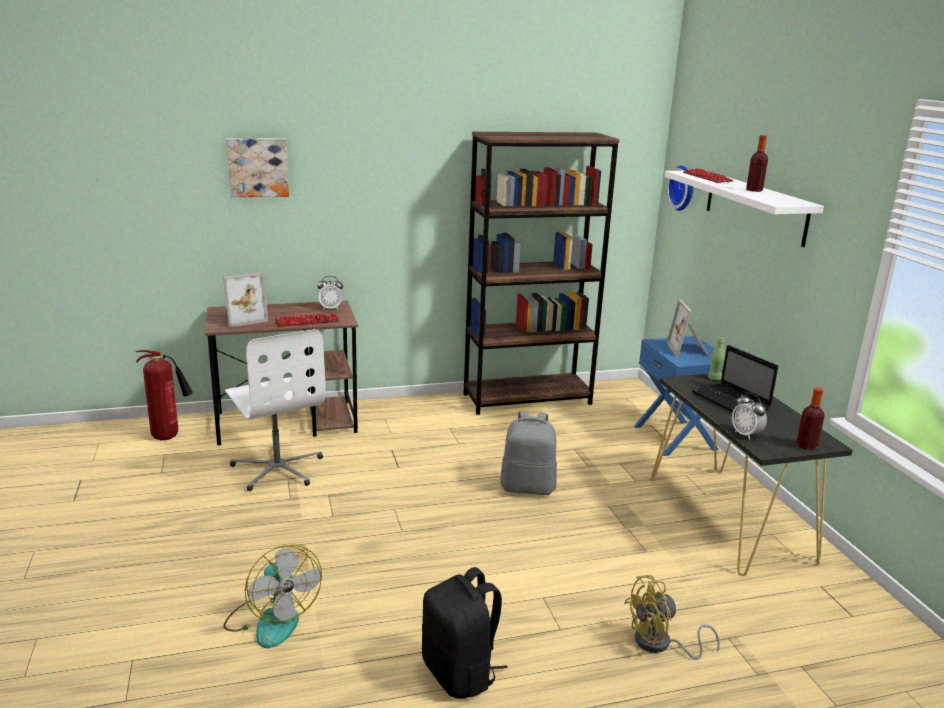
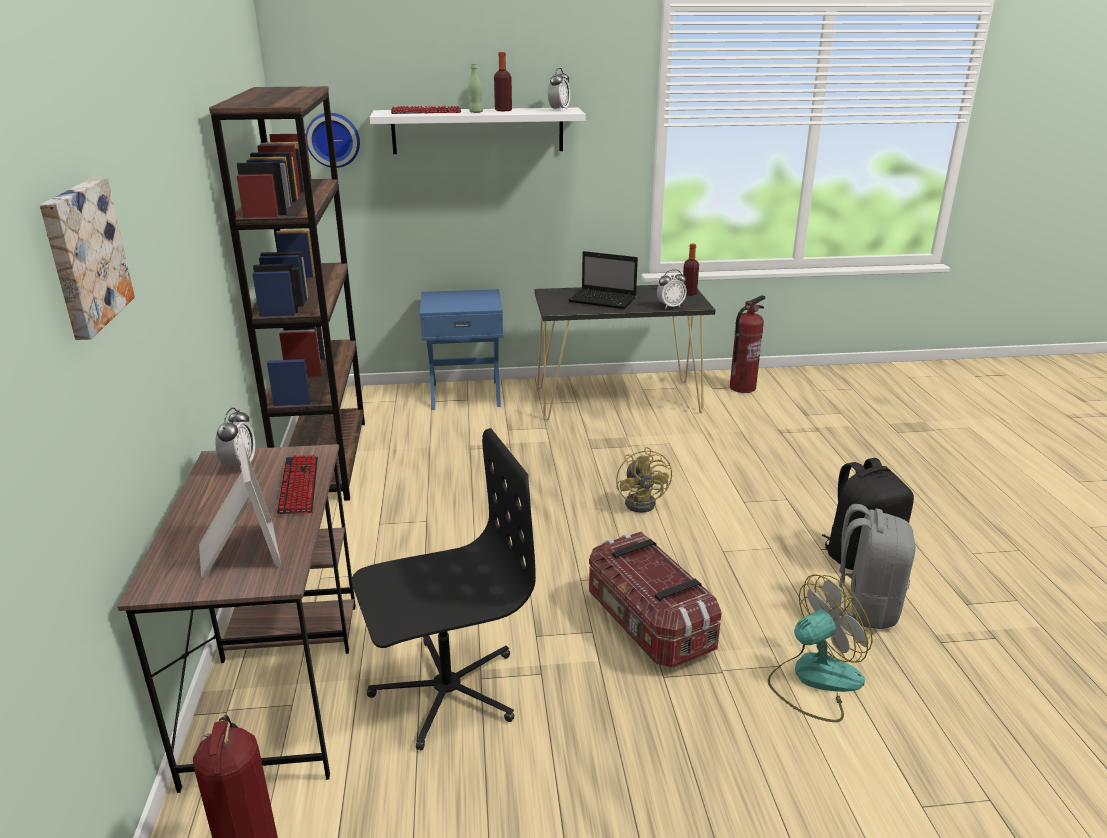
camera: 80 degrees left, 5 degrees up
white office chair [225,329,326,491] -> black office chair [352,428,536,750]
grey backpack [501,411,557,495] -> grey backpack moved to [819,504,915,629]
yellow fan [624,575,720,660] -> yellow fan moved to [616,447,672,513]
picture frame [666,299,709,356] -> none
laptop [692,345,778,412] -> laptop turned 45 degrees clockwise [568,251,638,309]
green bottle [708,337,725,380] -> green bottle moved to [468,63,483,113]
none -> alarm clock [548,68,570,111]
none -> storage box [589,532,722,667]
none -> fire extinguisher [730,295,765,393]

